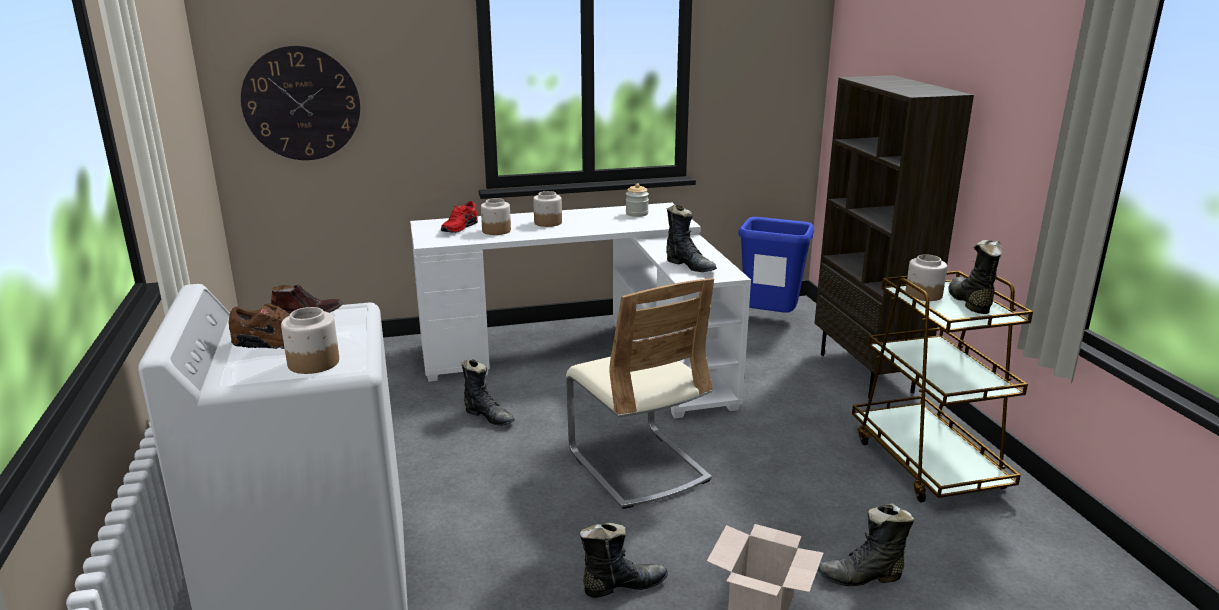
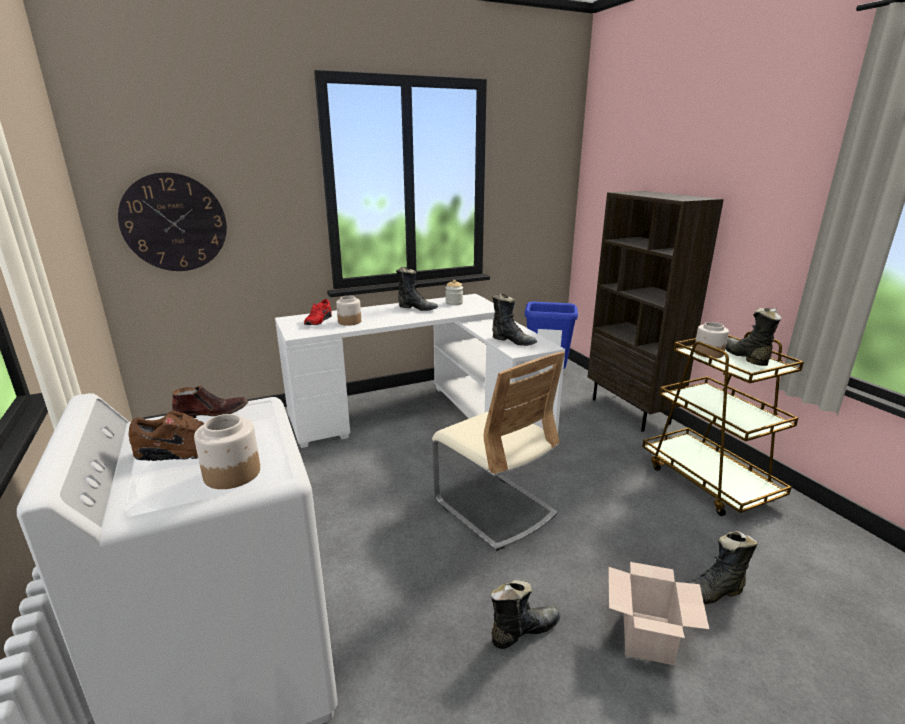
camera: 10 degrees left, 0 degrees up
black boot [461,359,515,426] -> black boot moved to [396,267,438,311]
jar [533,191,562,227] -> none

